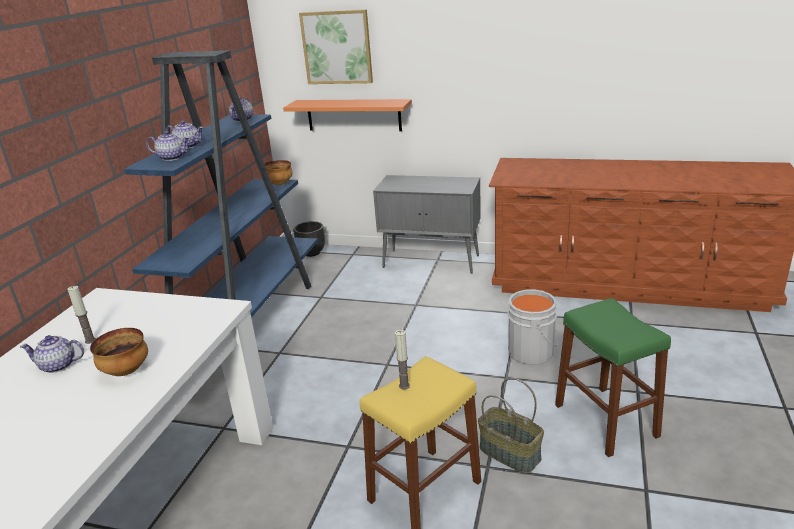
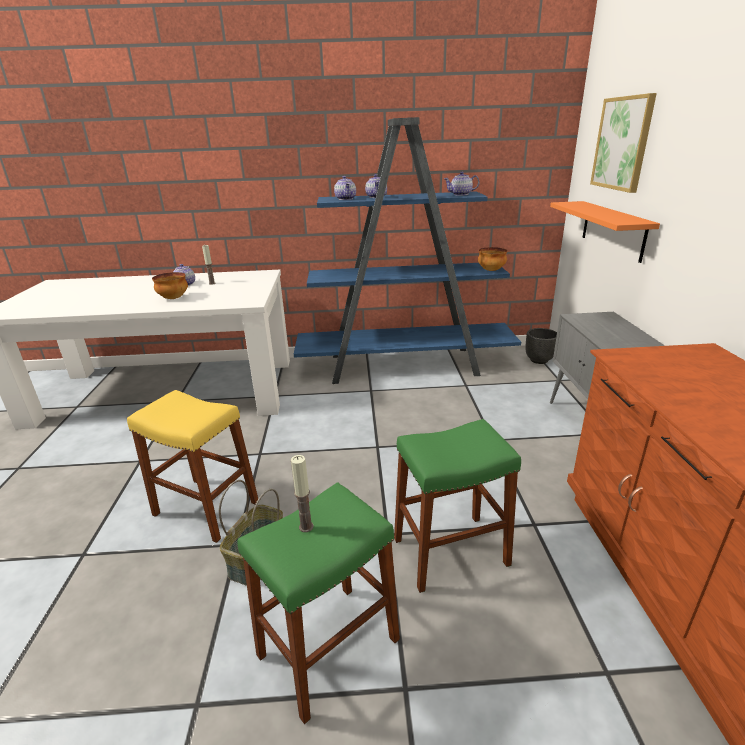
camera: 70 degrees right, 0 degrees up
candle [395,330,410,390] -> candle moved to [291,455,314,532]
grey bucket [508,289,558,365] -> green stool [394,419,521,593]

